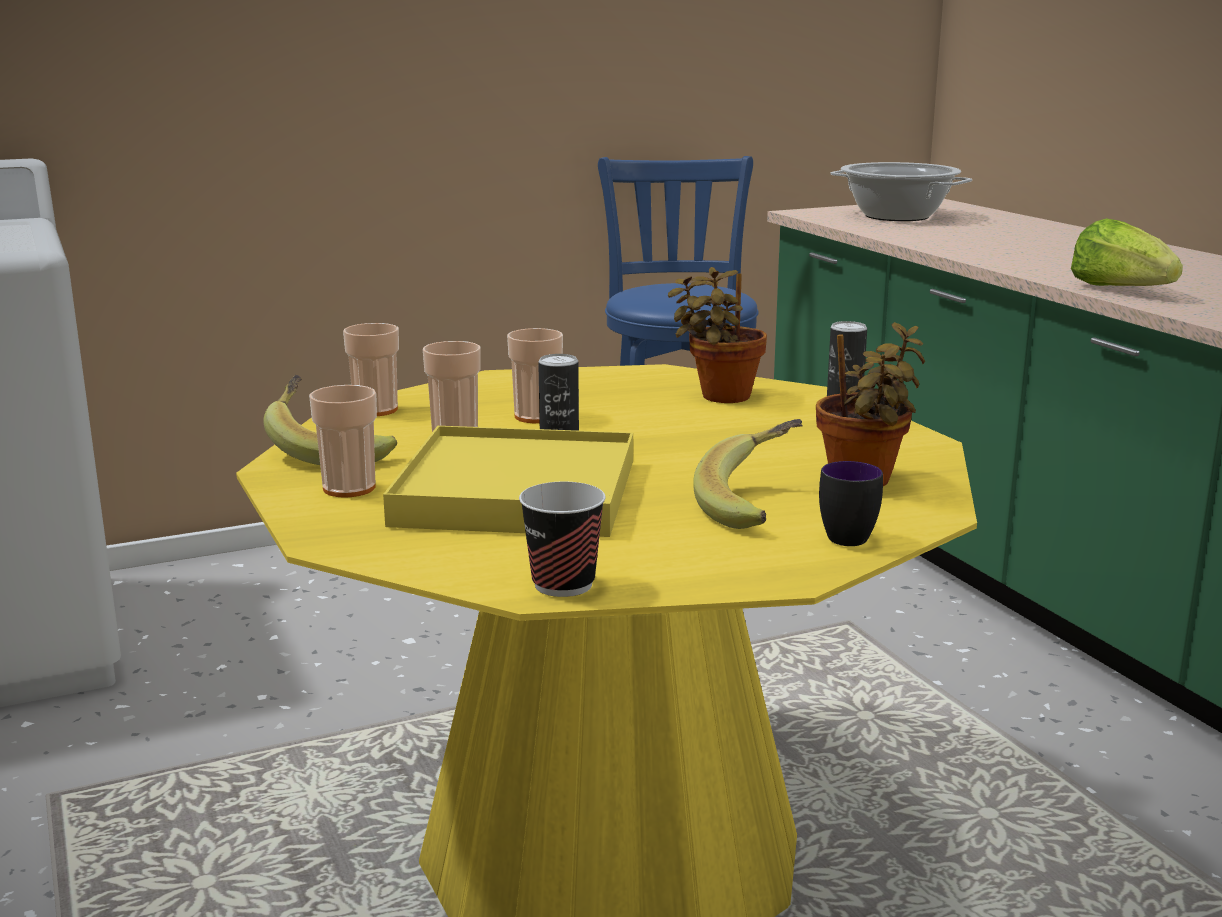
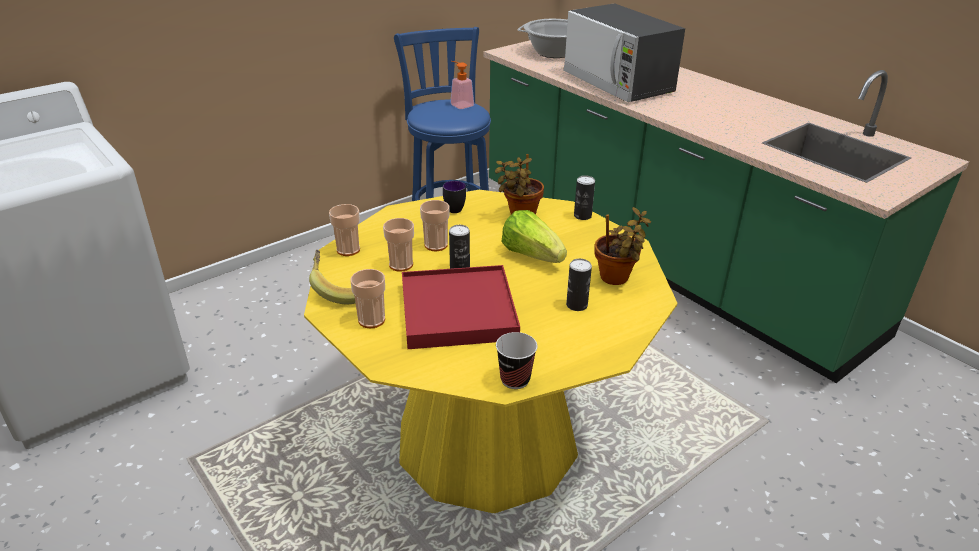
camera: 15 degrees left, 15 degrees up
yellow tray [383,426,633,537] -> red tray [402,265,520,349]
banana [693,419,802,529] -> can [566,259,592,311]
mug [819,461,883,546] -> mug moved to [443,181,466,213]
lettuce [1071,219,1183,286] -> lettuce moved to [501,210,567,263]
none -> soap dispenser [450,61,474,109]
none -> microwave [563,3,685,102]

